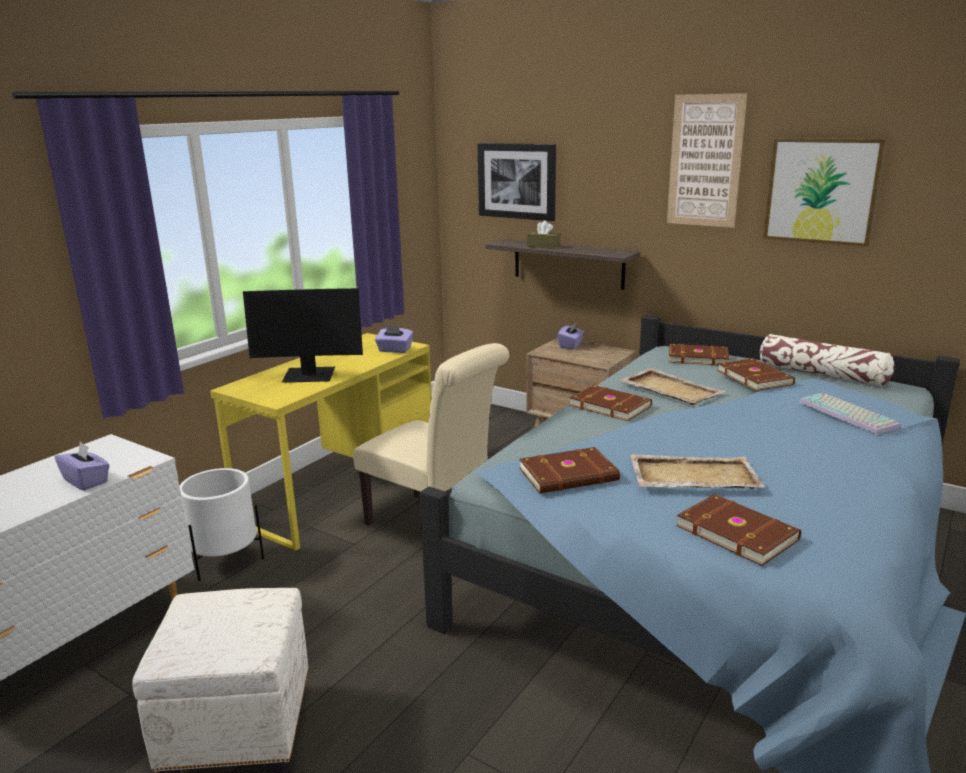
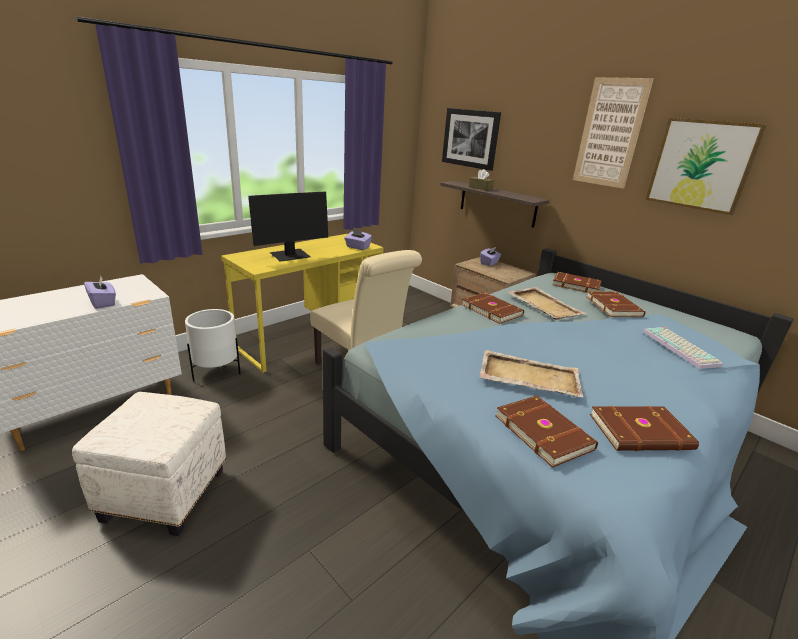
camera: 10 degrees right, 5 degrees up
monitor [243,288,363,383] -> monitor turned 45 degrees counterclockwise [248,192,328,262]
brown book [519,447,620,493] -> brown book moved to [590,406,699,451]
pillow [760,334,895,387] -> none

